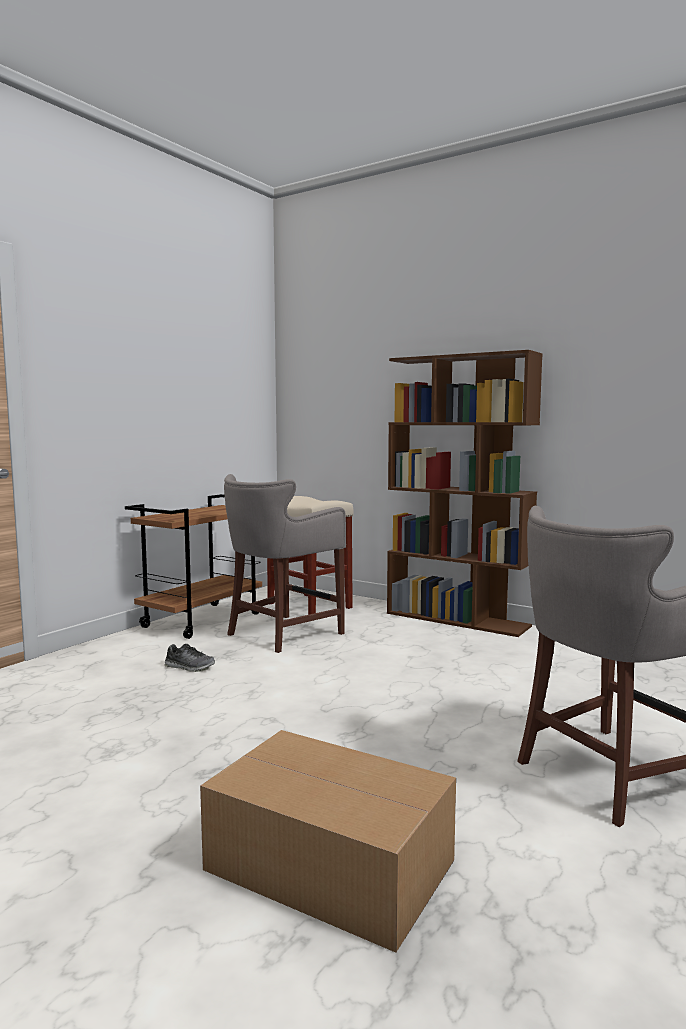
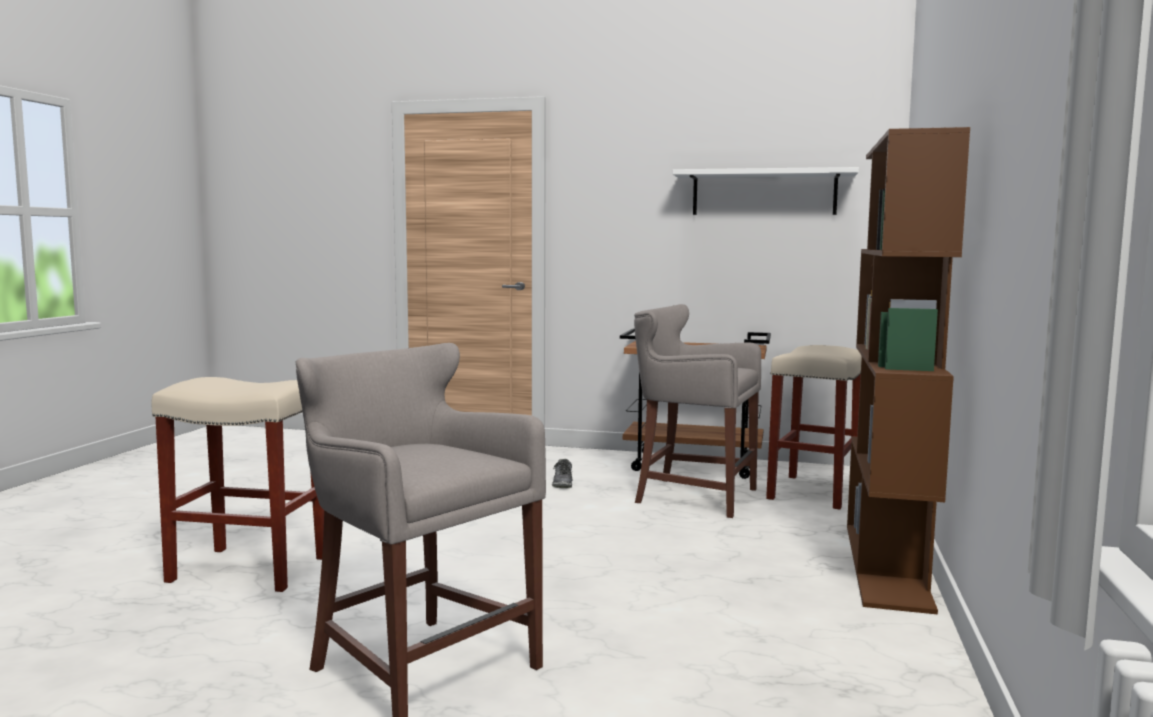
camera: 70 degrees right, 0 degrees up
cardboard box [200,730,456,953] -> beige stool [151,377,324,592]
none -> white shelf [673,167,859,215]

